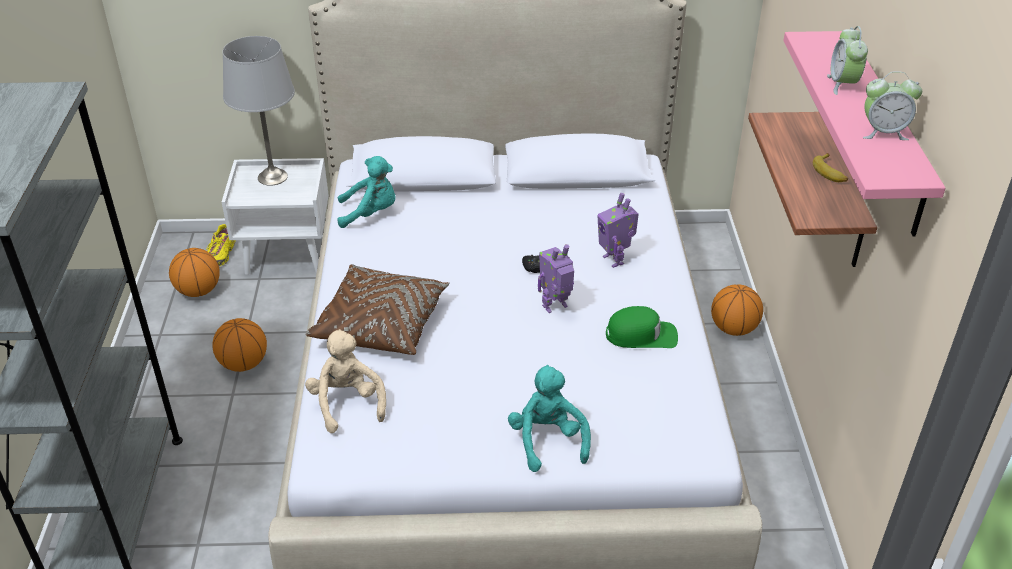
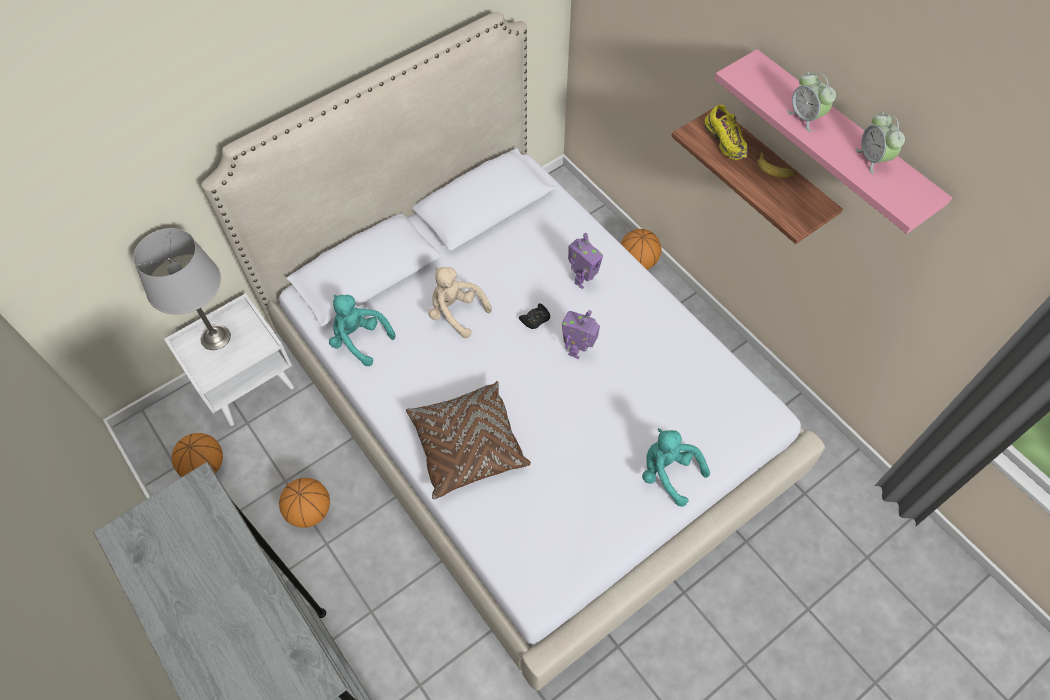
camera: 35 degrees left, 20 degrees up
yellow shoe [206,224,236,267] -> yellow shoe moved to [704,105,748,160]
beige plush toy [305,329,386,433] -> beige plush toy moved to [428,267,492,338]
turquoise plush toy [337,156,395,228] -> turquoise plush toy turned 105 degrees counterclockwise [329,295,395,366]
toy robot [597,193,639,268] -> toy robot turned 75 degrees counterclockwise [568,233,603,289]
green cap [606,306,678,348] -> none
alarm clock [863,71,922,140] -> alarm clock turned 105 degrees clockwise [855,112,905,175]

